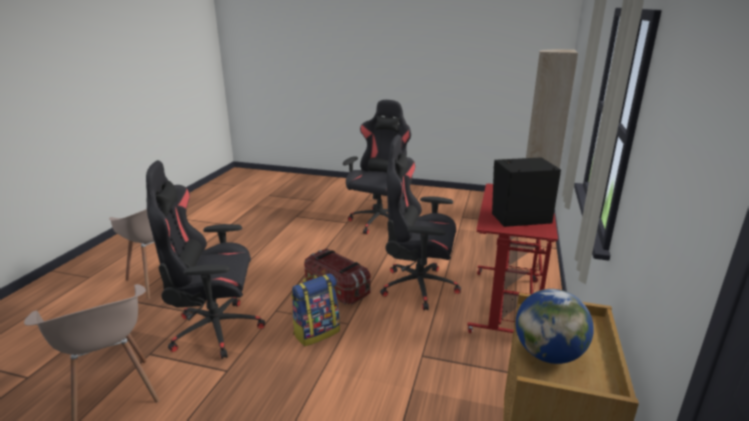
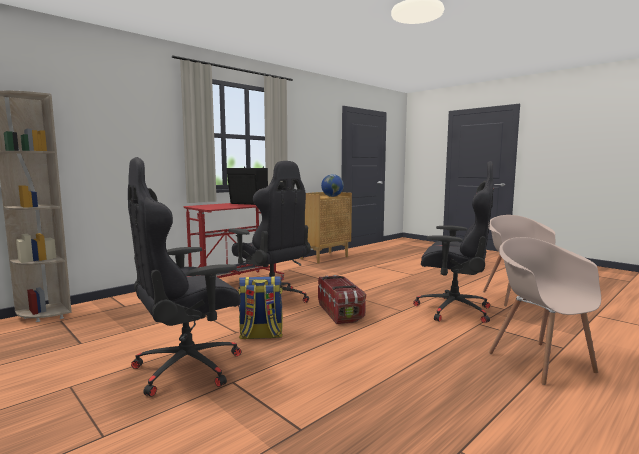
camera: 150 degrees left, 15 degrees down
backpack [291,273,340,346] -> backpack moved to [238,276,283,339]

